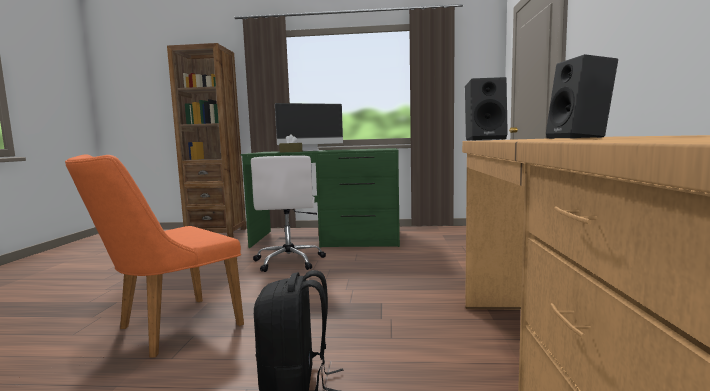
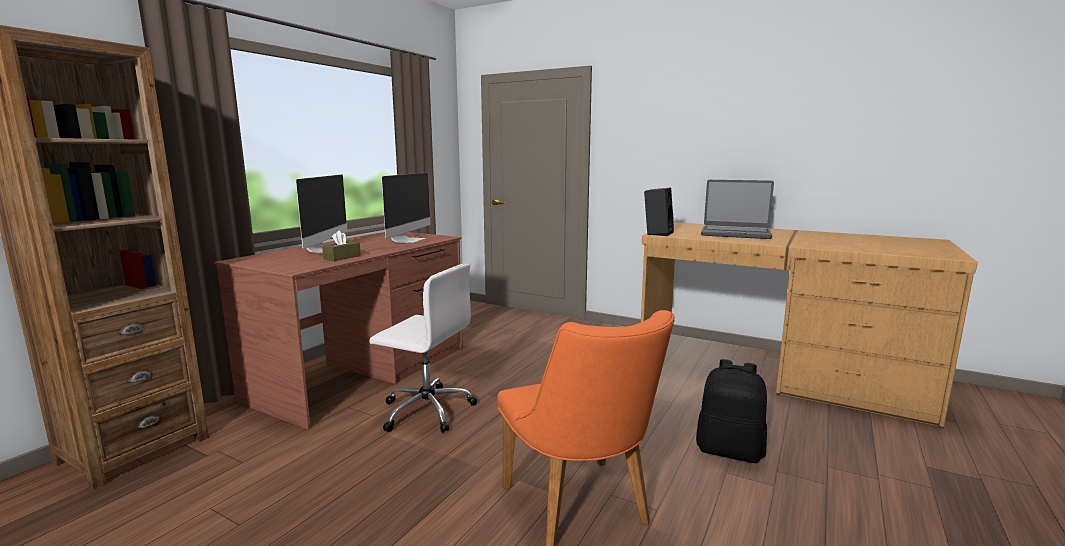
camera: 65 degrees left, 5 degrees up
green desk [240,148,400,248] -> brown desk [214,232,463,430]
black speaker [546,54,618,139] -> laptop [701,180,774,239]
none -> monitor [382,172,431,243]

